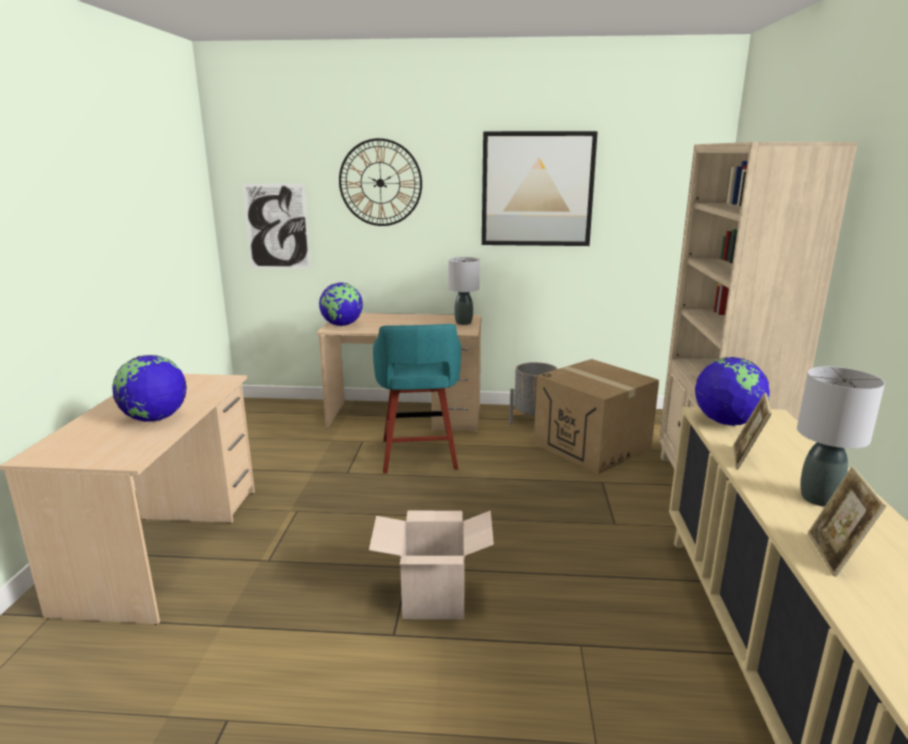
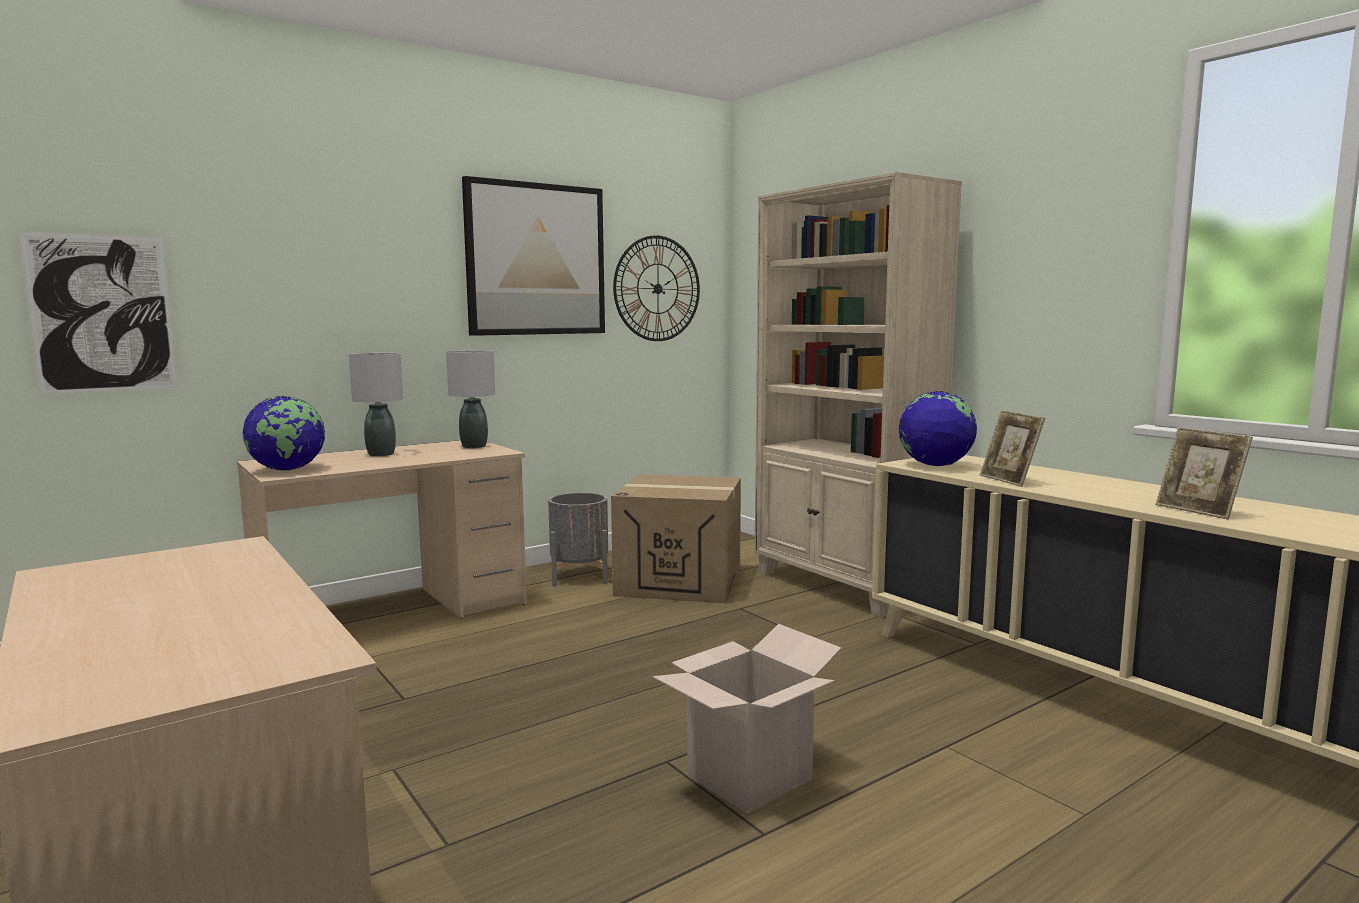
camera: 40 degrees left, 10 degrees down
globe [112,355,187,422] -> none
wall clock [339,138,422,226] -> wall clock moved to [613,235,700,341]
turquoise stool [373,324,461,473] -> none
grey table lamp [797,366,885,507] -> grey table lamp moved to [349,353,403,456]

